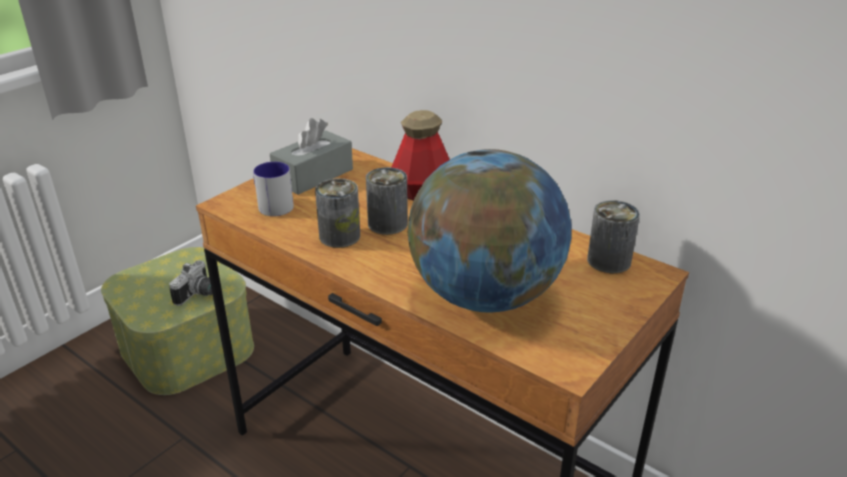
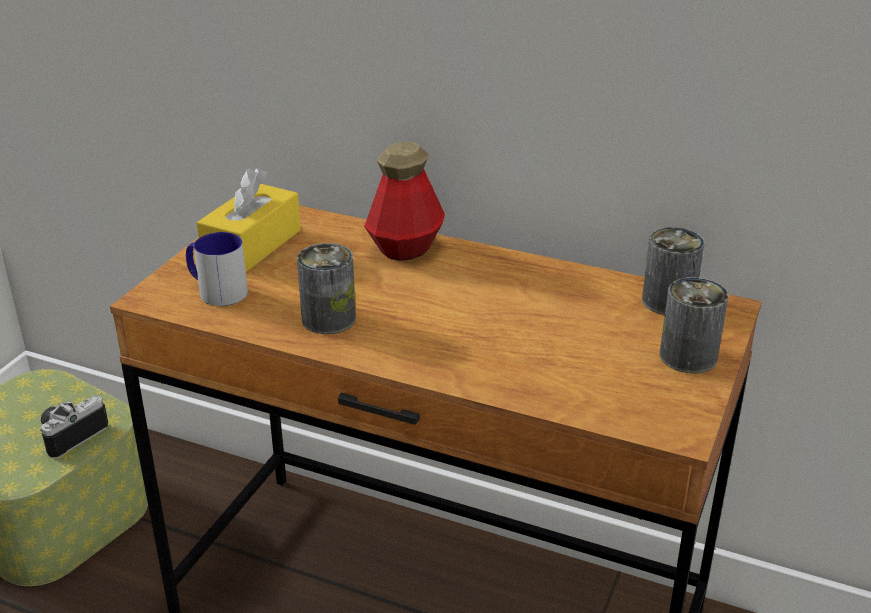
camera: 15 degrees left, 0 degrees up
camera [169,260,212,306] -> camera turned 150 degrees counterclockwise [40,395,108,458]
grey tissue box [270,118,353,195] -> yellow tissue box [197,168,301,272]
can [366,167,408,235] -> can moved to [660,277,728,374]
globe [407,149,572,313] -> none

